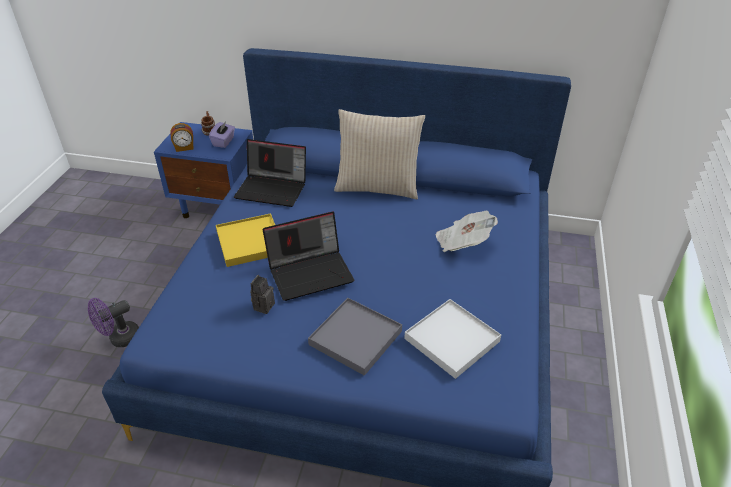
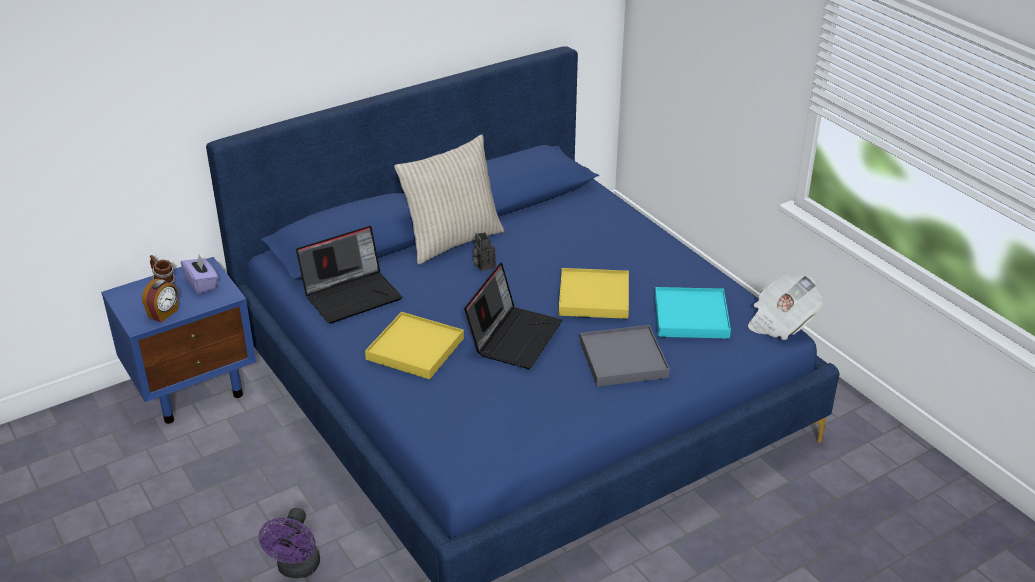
camera: 45 degrees left, 5 degrees down
camera [250,275,275,314] -> camera moved to [472,232,496,271]
white tray [404,299,501,379] -> turquoise tray [655,287,731,339]
newspaper [436,211,498,252] -> newspaper moved to [748,275,823,340]
none -> yellow tray [559,268,629,319]

